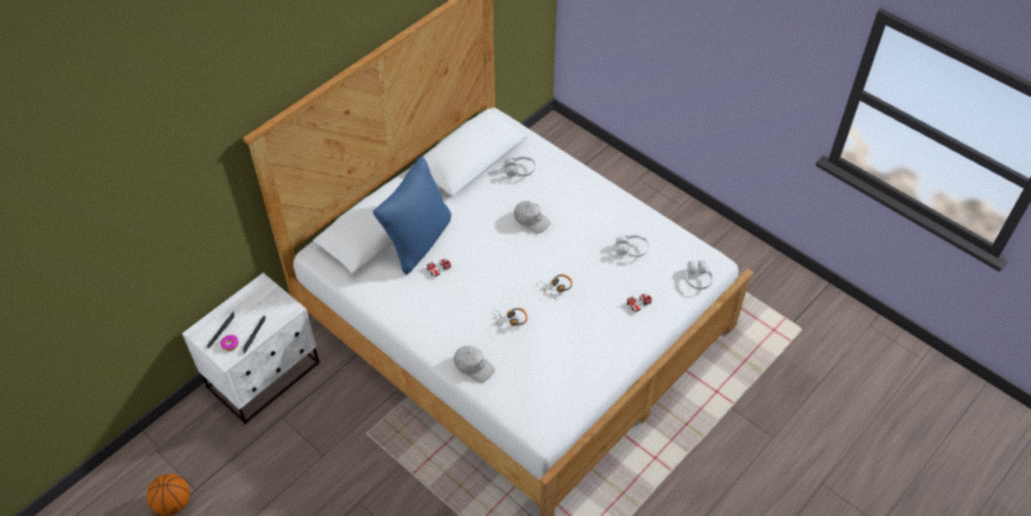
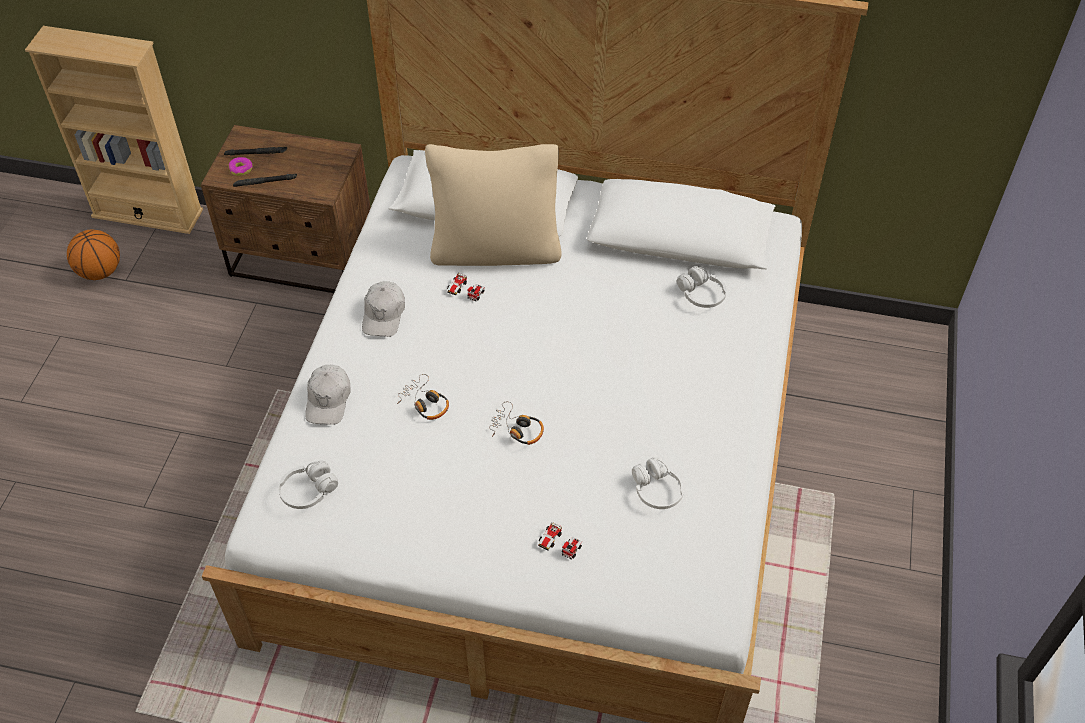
camera: 60 degrees right, 0 degrees up
white nightstand [182,273,320,424] -> brown nightstand [201,125,371,293]
blue pillow [373,156,451,275] -> beige pillow [425,144,562,266]
white cap [514,201,551,234] -> white cap moved to [362,281,405,337]
white headphones [685,261,713,289] -> white headphones moved to [278,461,338,509]
none -> beige bookcase [25,26,203,234]

